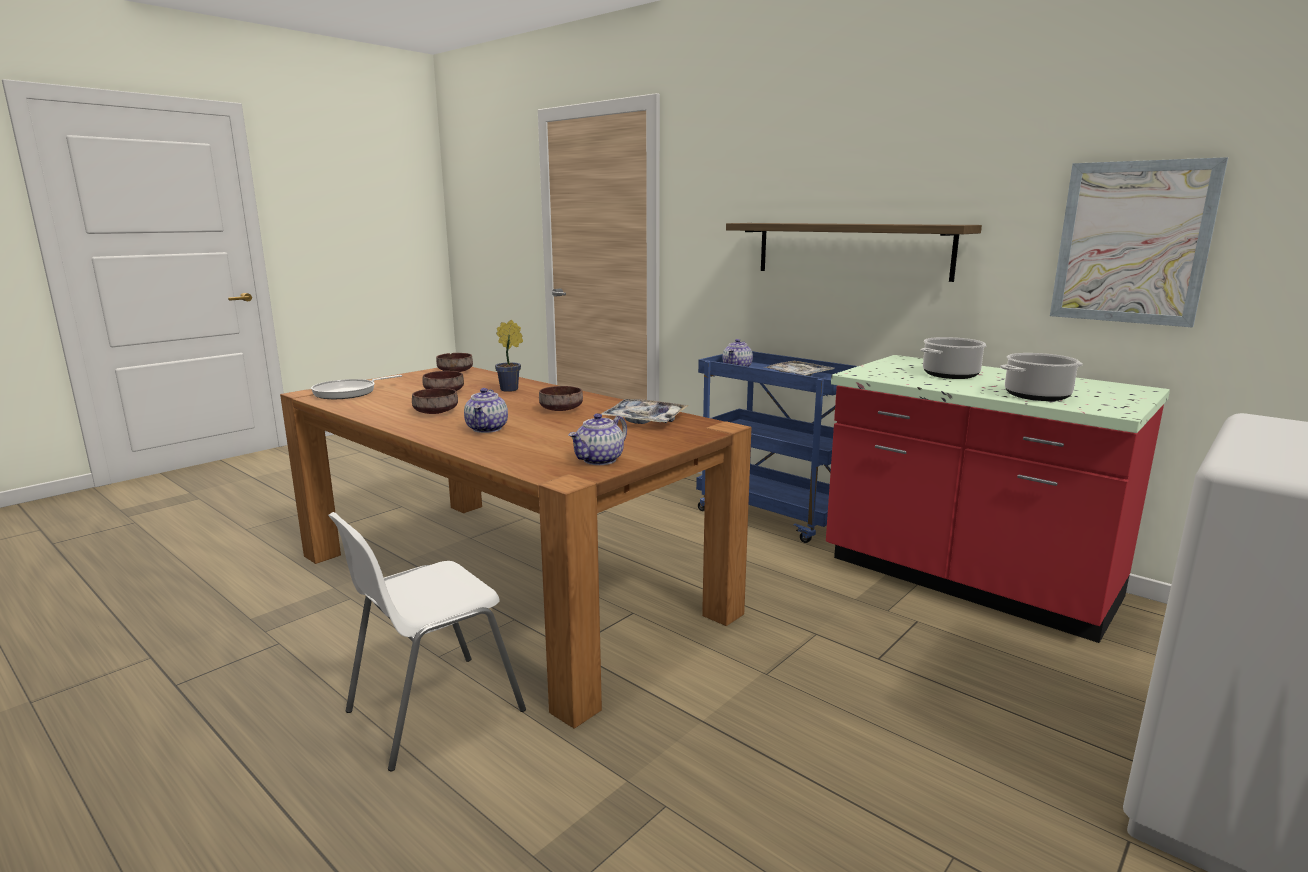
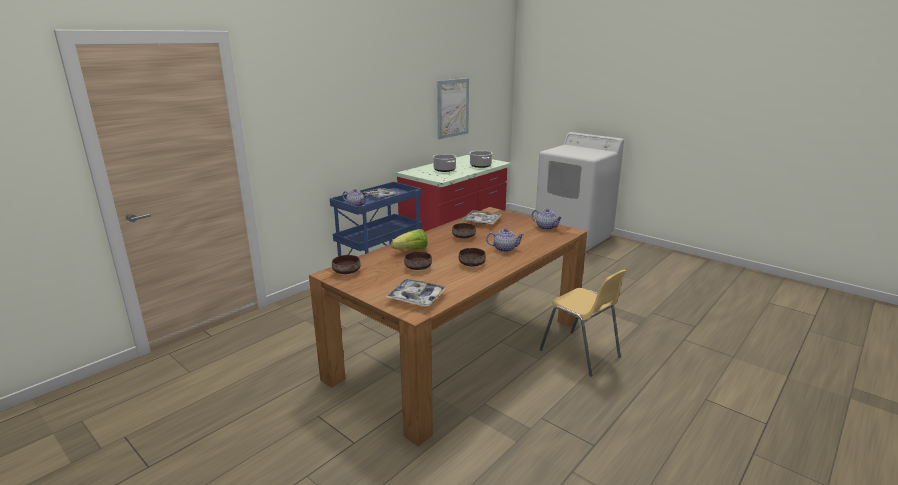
camera: 90 degrees left, 5 degrees up
frying pan [311,375,402,399] -> tray [385,279,447,307]
white chair [328,512,526,771] -> yellow chair [540,270,626,376]
potted plant [495,320,523,392] -> lettuce [391,229,427,250]
shelf [726,223,982,282] -> none

